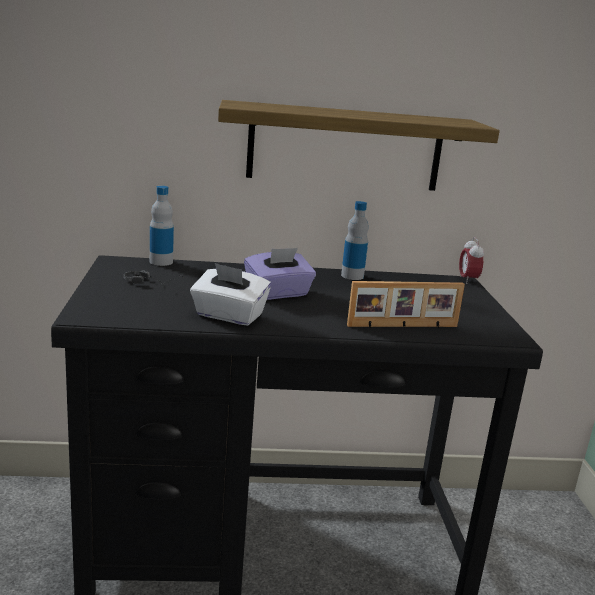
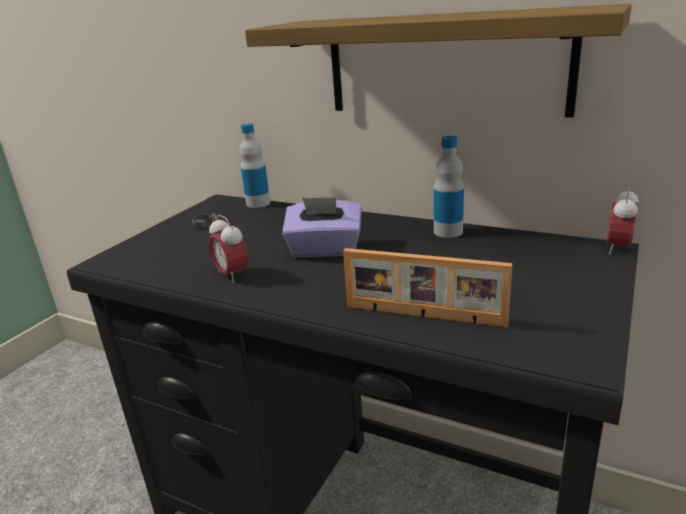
camera: 35 degrees right, 5 degrees up
white tissue box [190,263,271,326] -> alarm clock [208,215,248,283]

